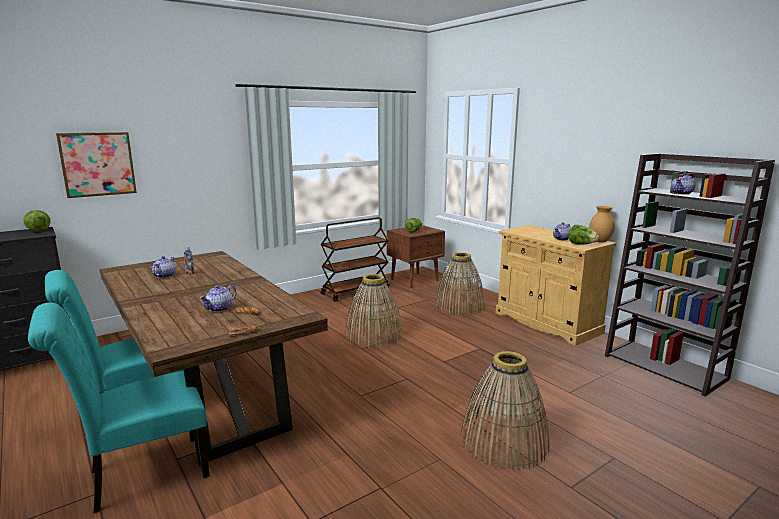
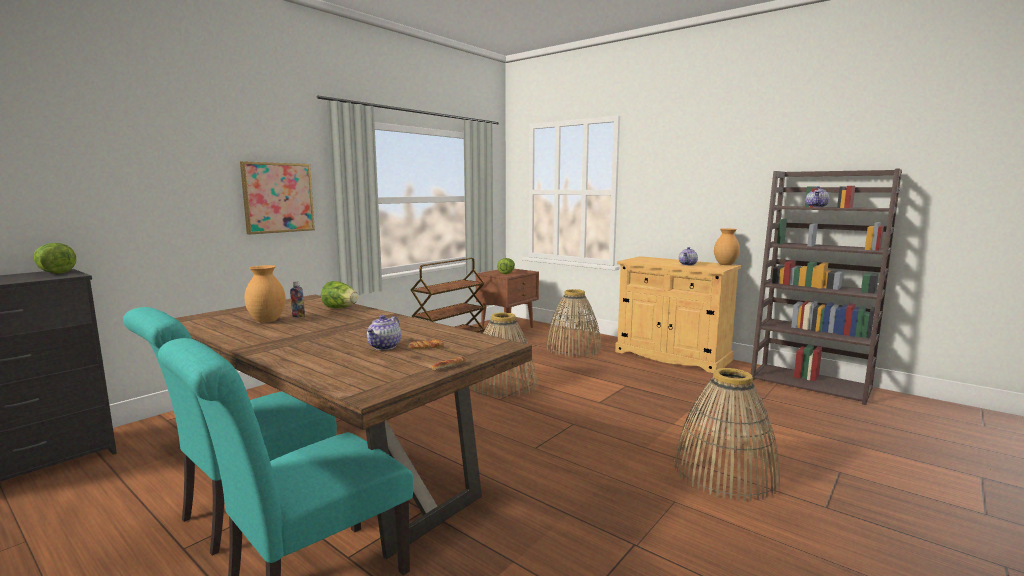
camera: 15 degrees left, 5 degrees down
picture [56,132,137,198] -> picture moved to [240,161,315,235]
teapot [152,256,176,278] -> brown vase [245,265,286,323]
lettuce [569,225,599,245] -> lettuce moved to [321,281,359,308]

